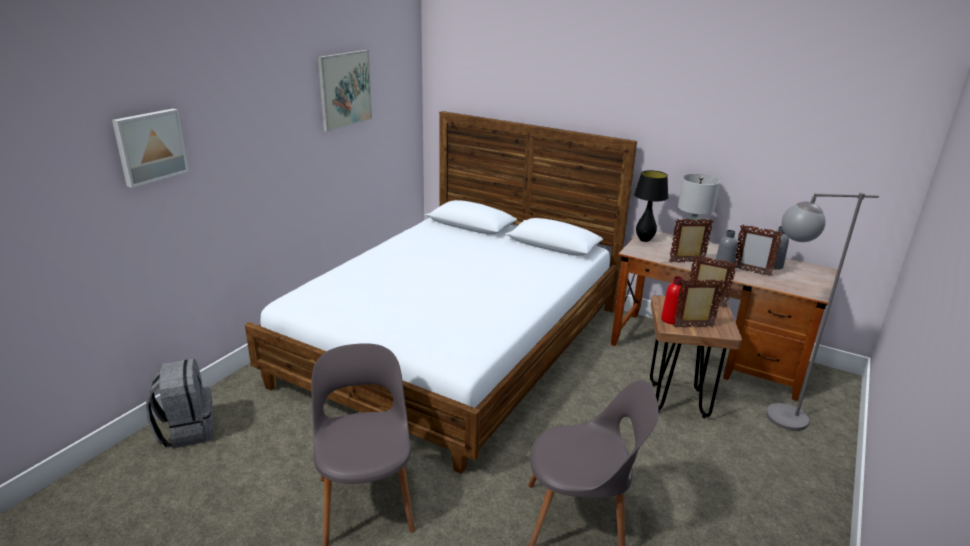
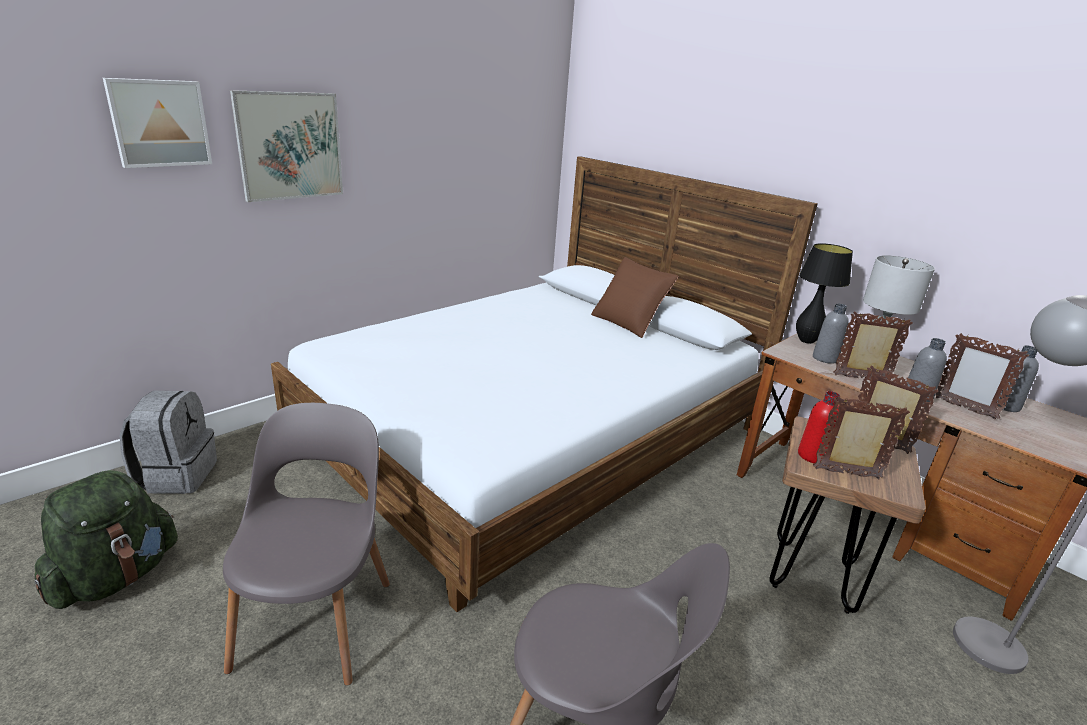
camera: 15 degrees right, 0 degrees up
picture [318,50,372,132] -> picture moved to [230,90,343,202]
none -> green backpack [35,470,178,609]
none -> brown pillow [591,257,678,338]
none -> grey bottle [813,304,849,364]

